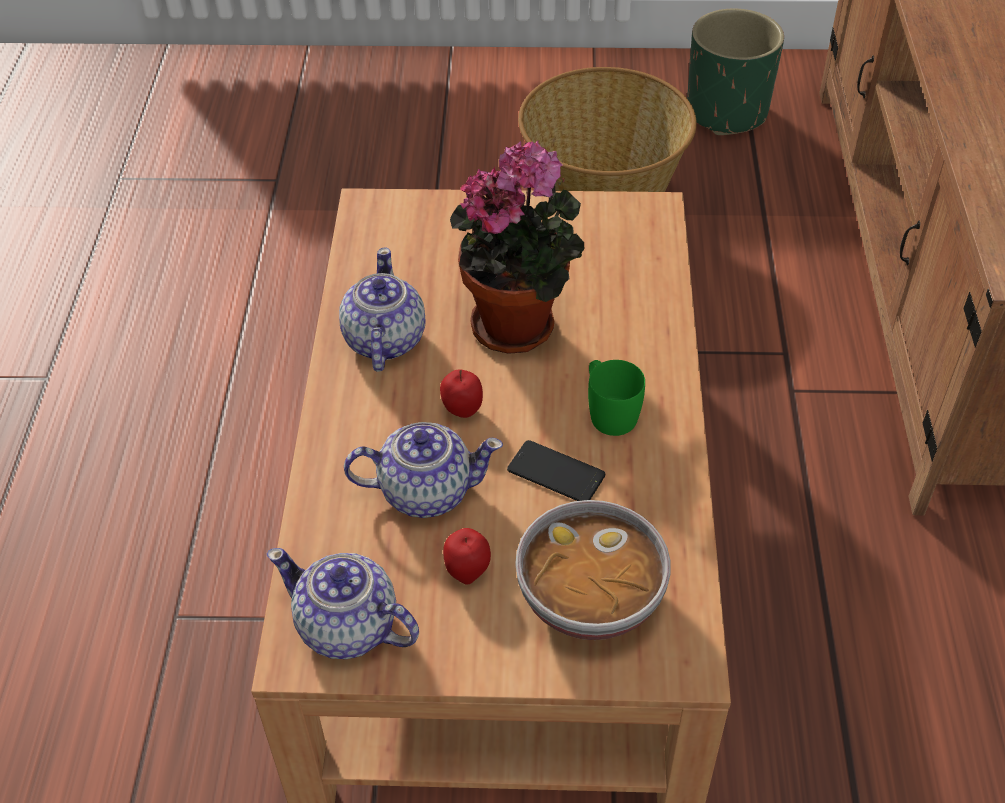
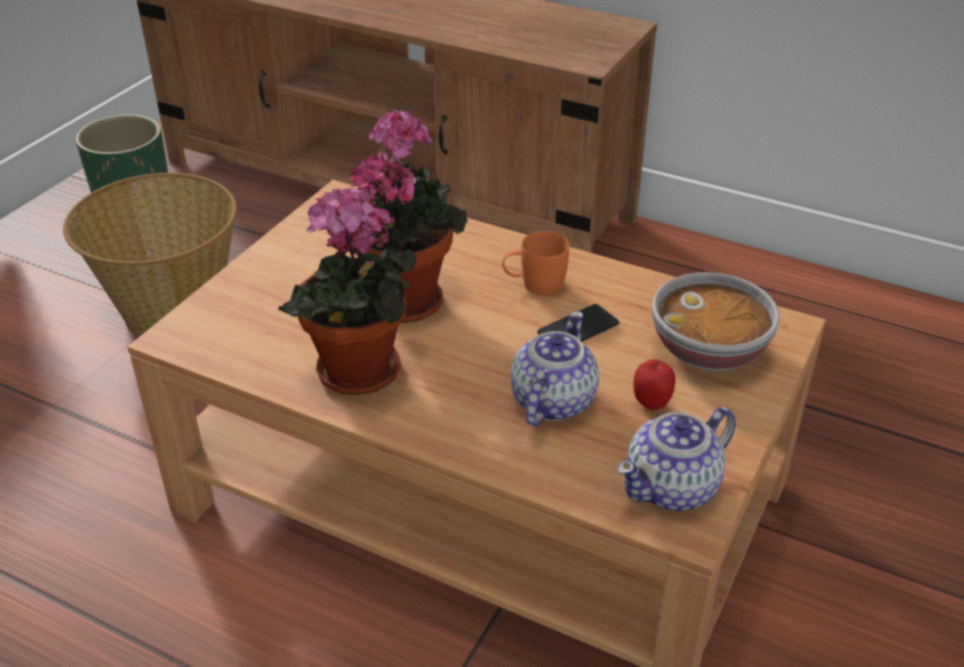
camera: 65 degrees left, 10 degrees down
teapot [339,248,425,372] -> potted plant [278,188,417,395]
apple [440,370,483,418] -> none
green mug [588,360,645,436] -> orange mug [502,231,569,296]

